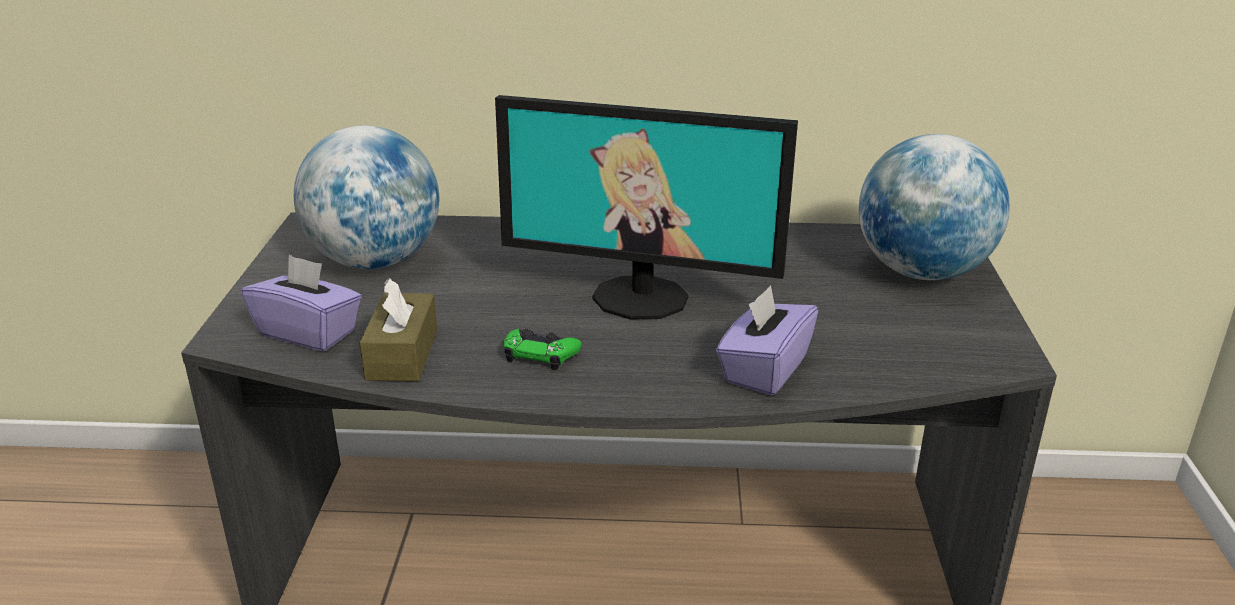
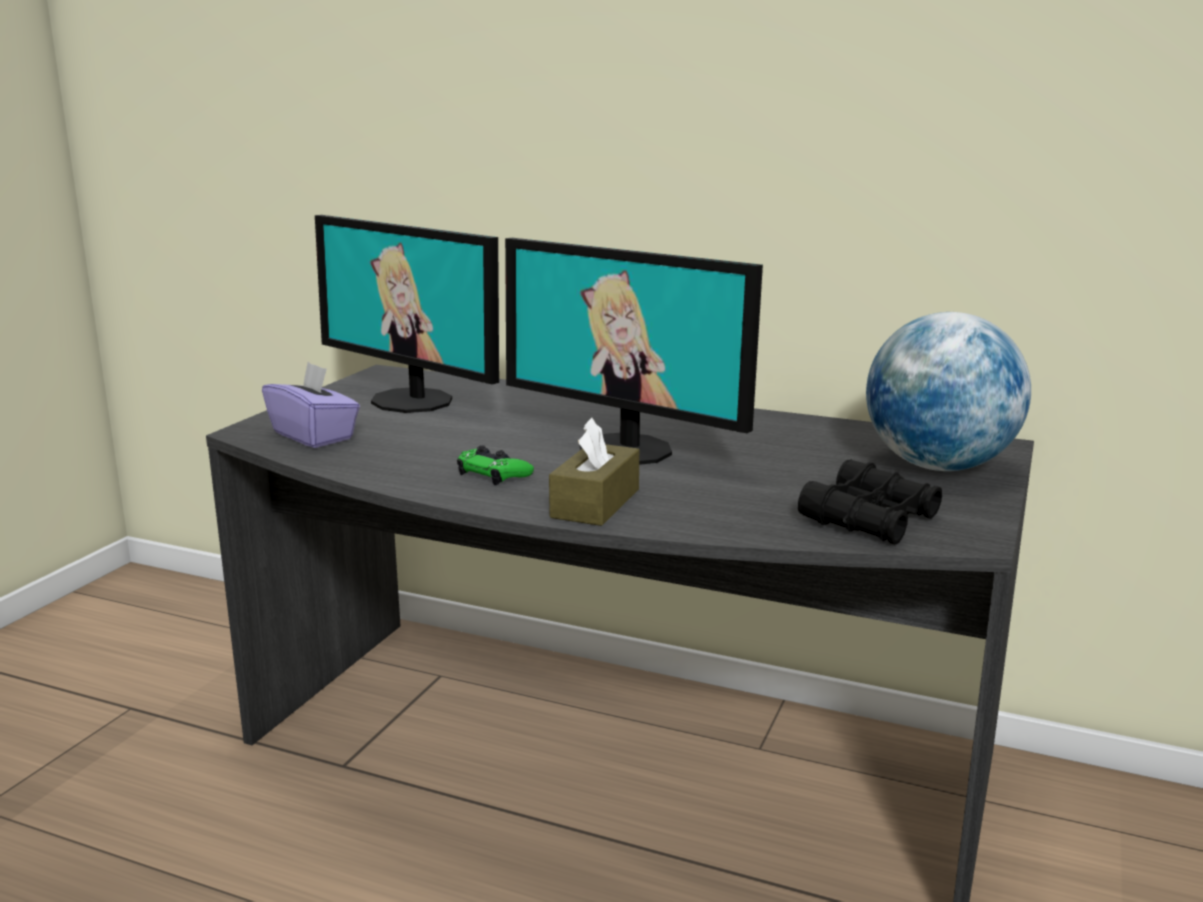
camera: 20 degrees right, 10 degrees down
globe [294,126,439,269] -> monitor [315,215,499,413]
brown tissue box [359,278,437,382] -> brown tissue box moved to [549,418,639,526]
purple tissue box [716,285,818,396] -> none
none -> black binoculars [798,459,942,545]

